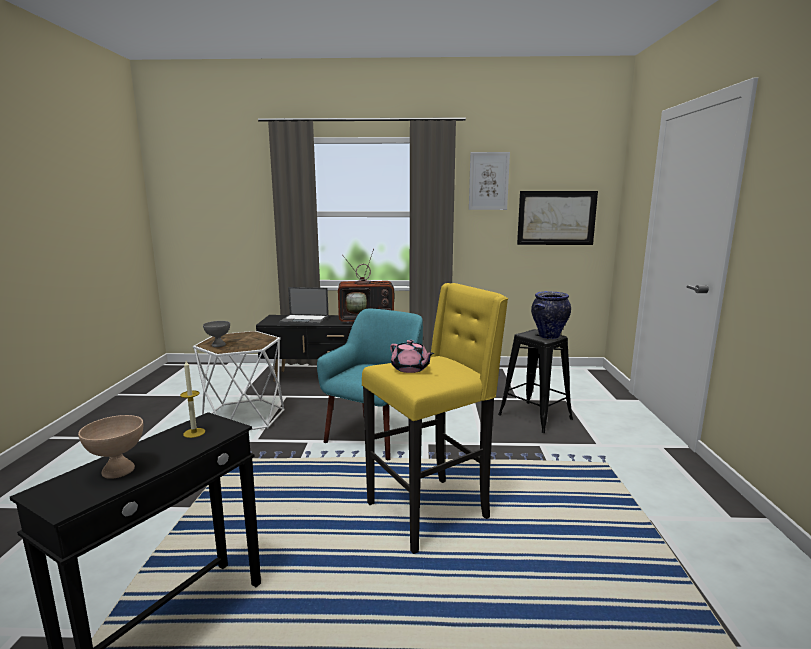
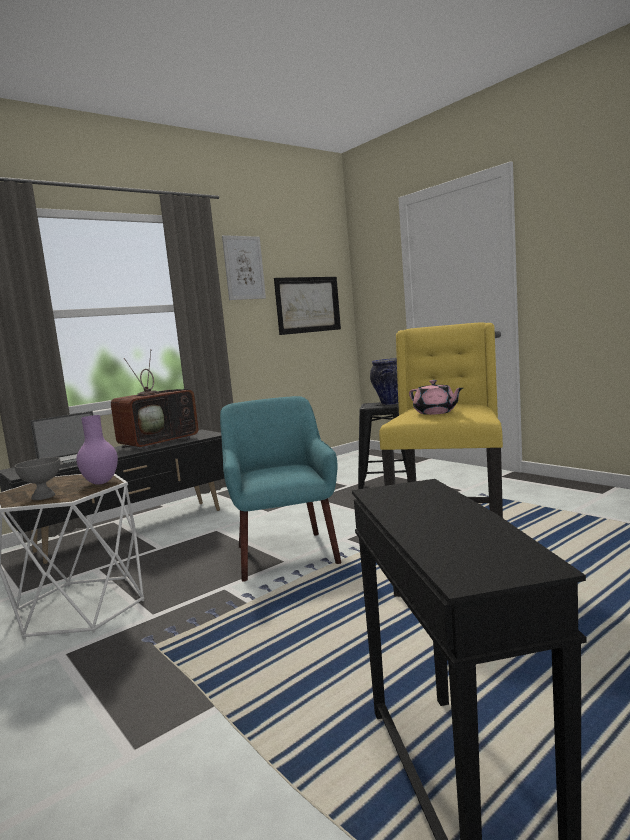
camera: 40 degrees left, 5 degrees down
beige bowl [78,415,143,479] -> none
candle [180,361,205,438] -> none
pink teapot [390,340,434,373] -> pink teapot turned 45 degrees clockwise [409,380,463,415]
none -> purple vase [76,415,118,485]

